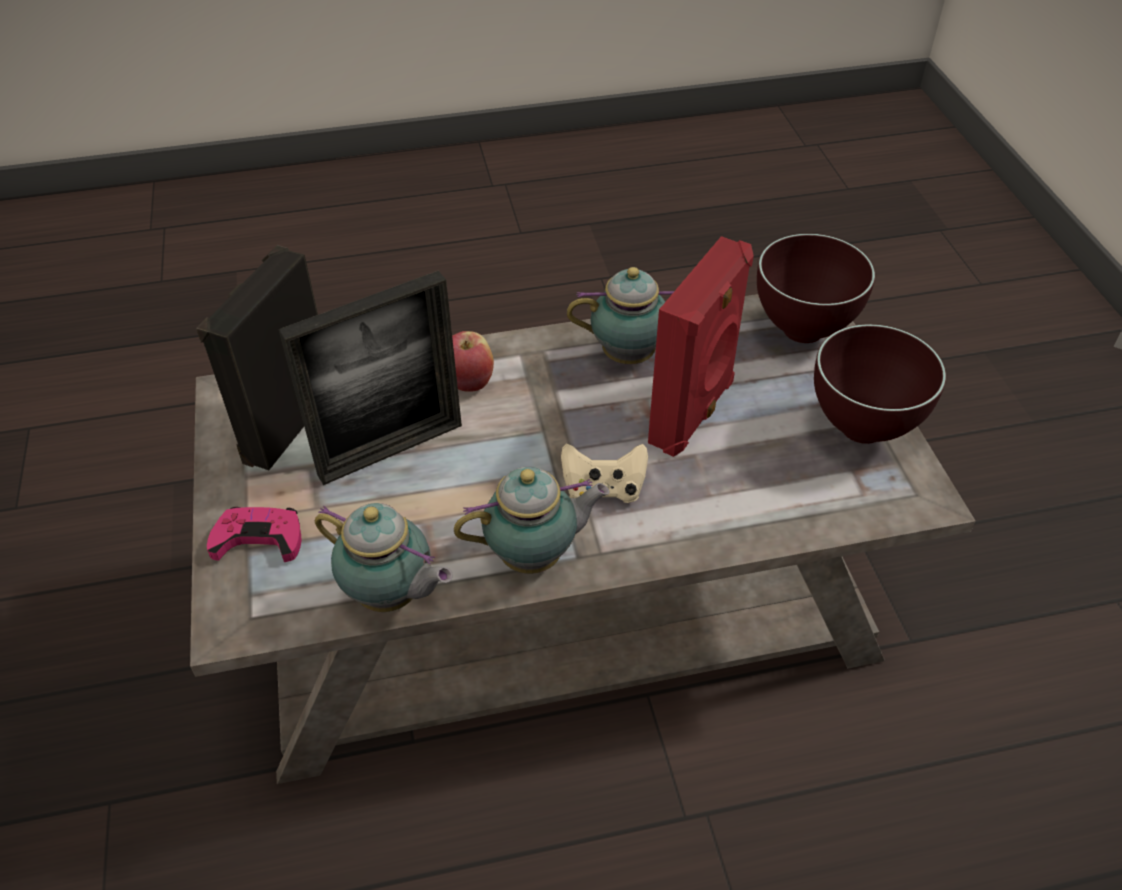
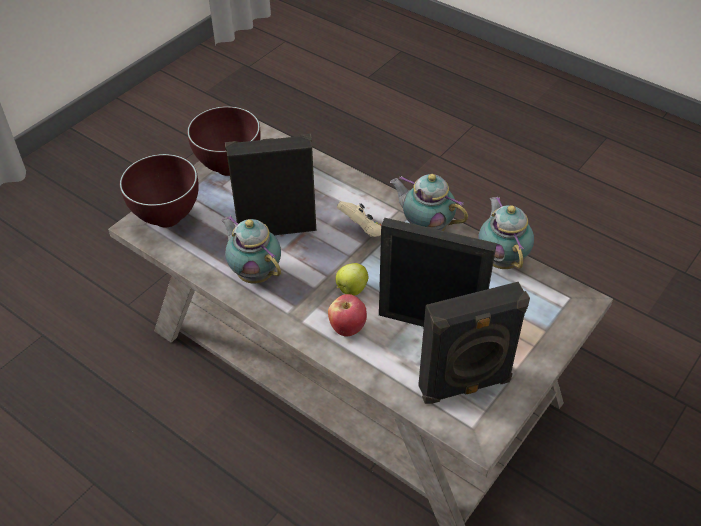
camera: 130 degrees left, 0 degrees up
pink game controller [207,507,302,562] -> none
red speaker [648,236,754,457] -> black speaker [225,134,316,235]
none -> apple [336,263,368,296]

